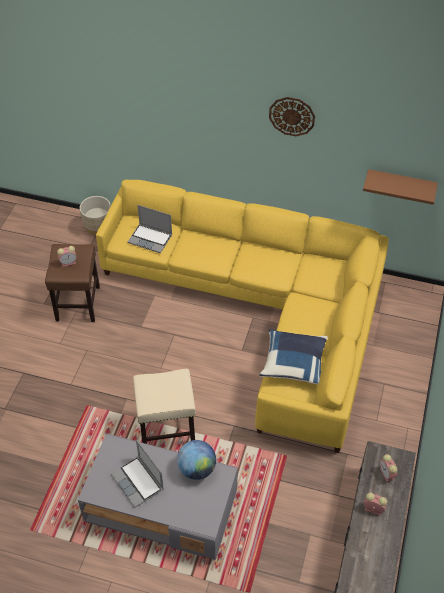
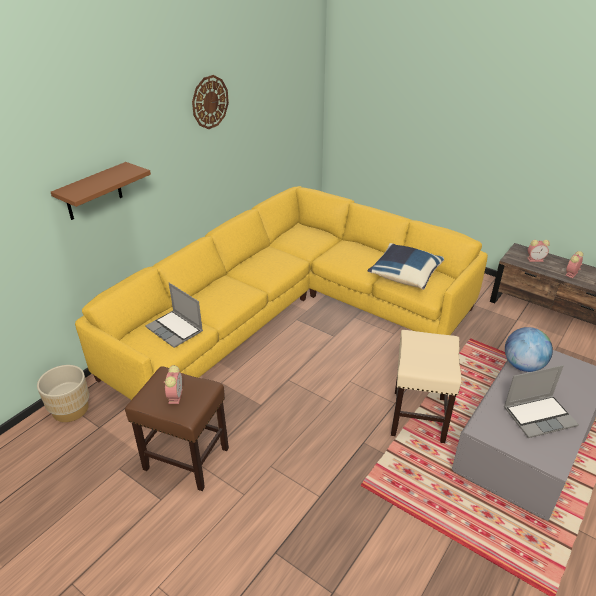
camera: 70 degrees left, 15 degrees down
laptop [128,205,172,253] -> laptop turned 90 degrees clockwise [145,283,203,348]
brown shelf [363,169,438,205] -> brown shelf moved to [51,162,151,220]

